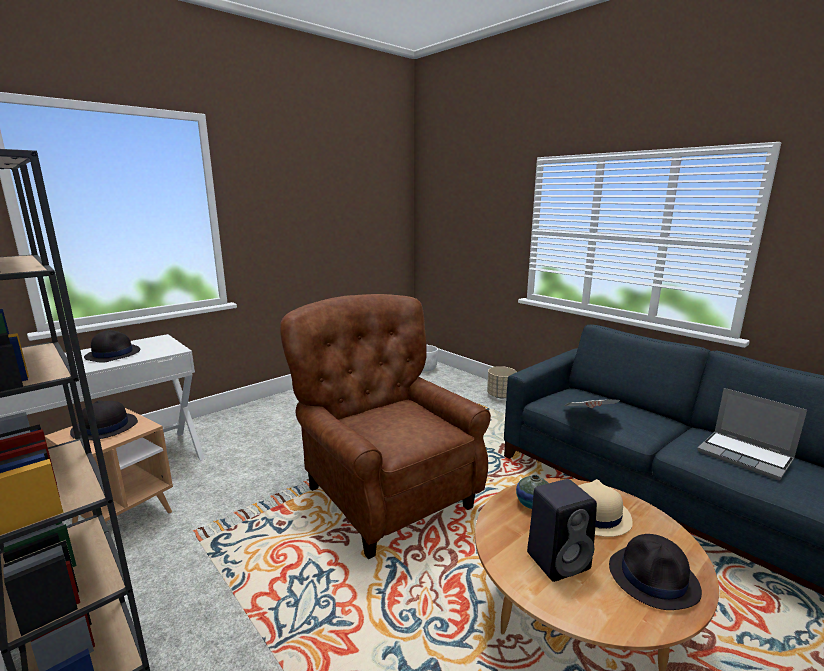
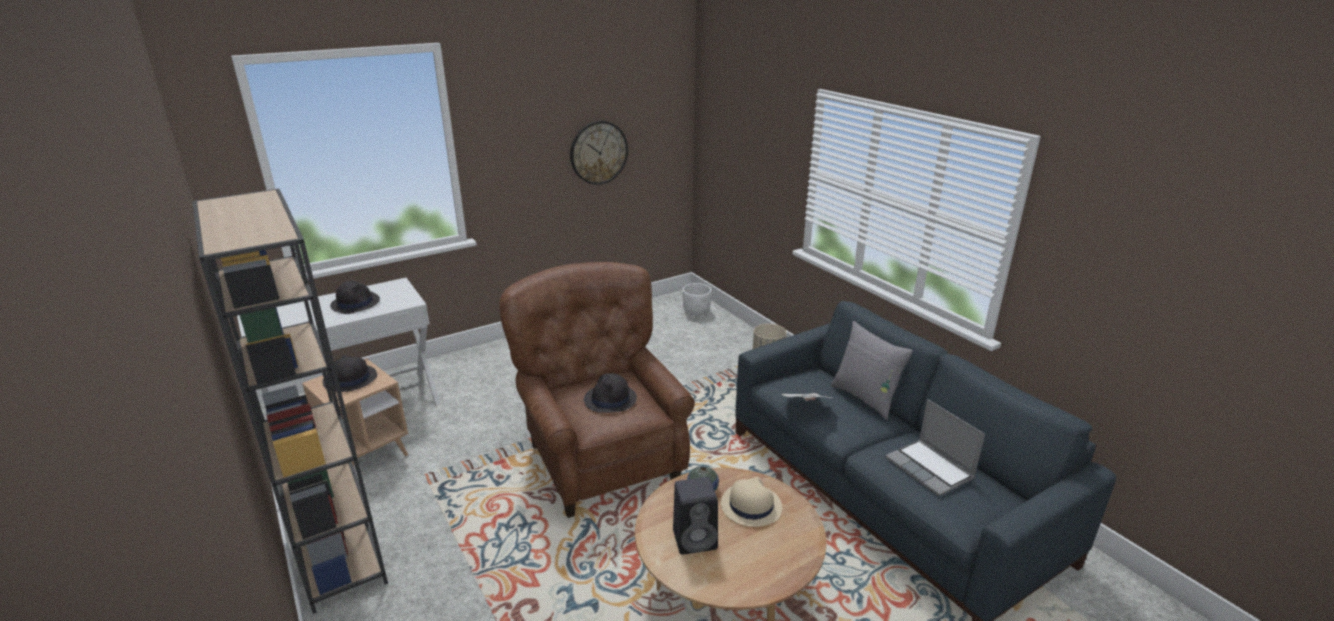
camera: 10 degrees right, 10 degrees up
black hat [609,534,702,610] -> black hat moved to [584,373,637,413]
none -> wall clock [570,121,628,185]
none -> grey pillow [831,321,913,420]

